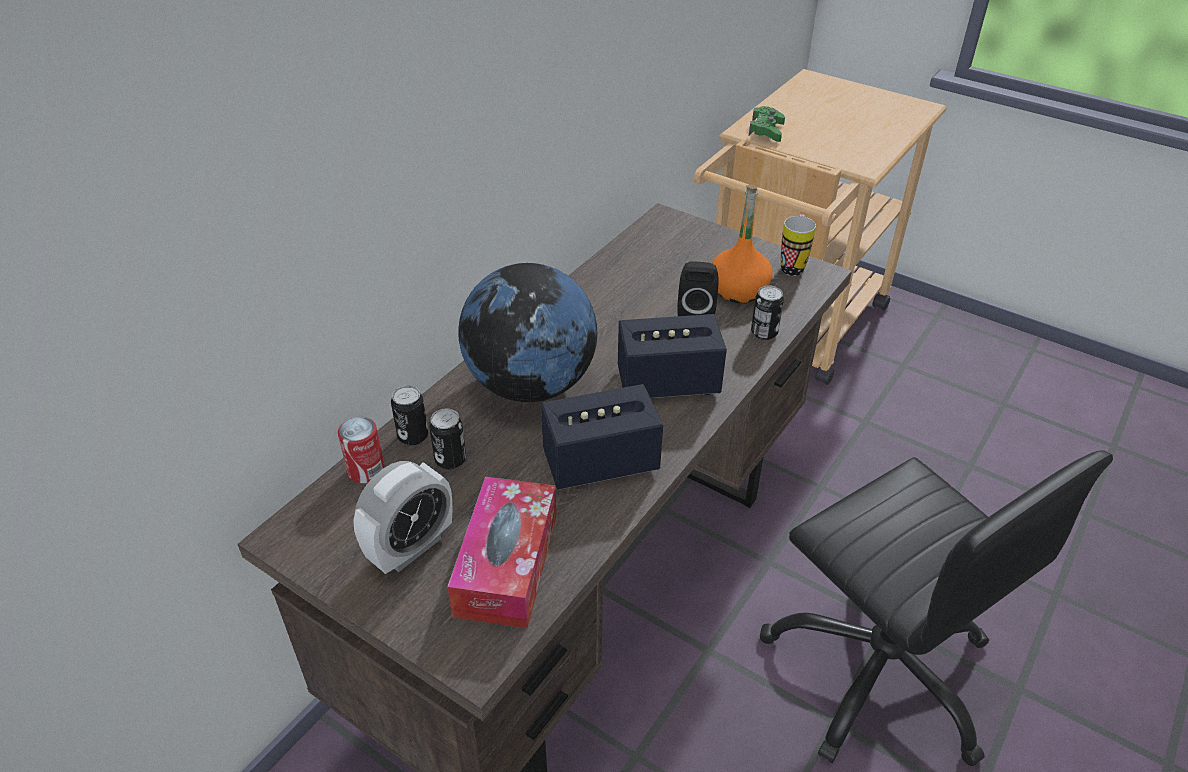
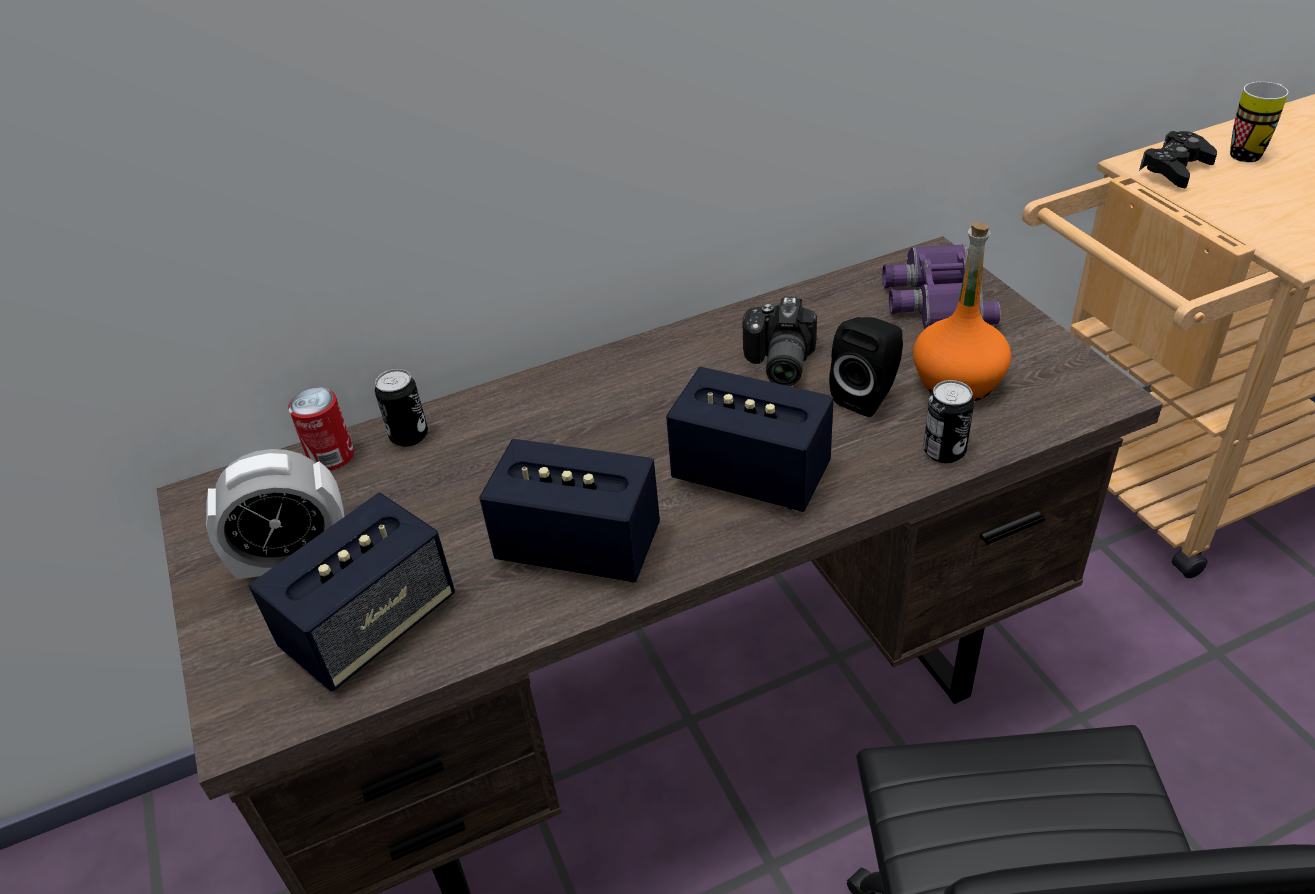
camera: 35 degrees right, 0 degrees up
can [429,409,466,470] -> none
tissue box [447,477,556,629] -> speaker [249,493,455,691]
globe [458,263,597,402] -> none
green game controller [749,106,785,142] -> black game controller [1139,131,1217,188]
mug [781,214,816,276] -> mug moved to [1230,82,1288,162]
none -> camera [743,297,817,386]
none -> purple binoculars [882,244,1001,329]

